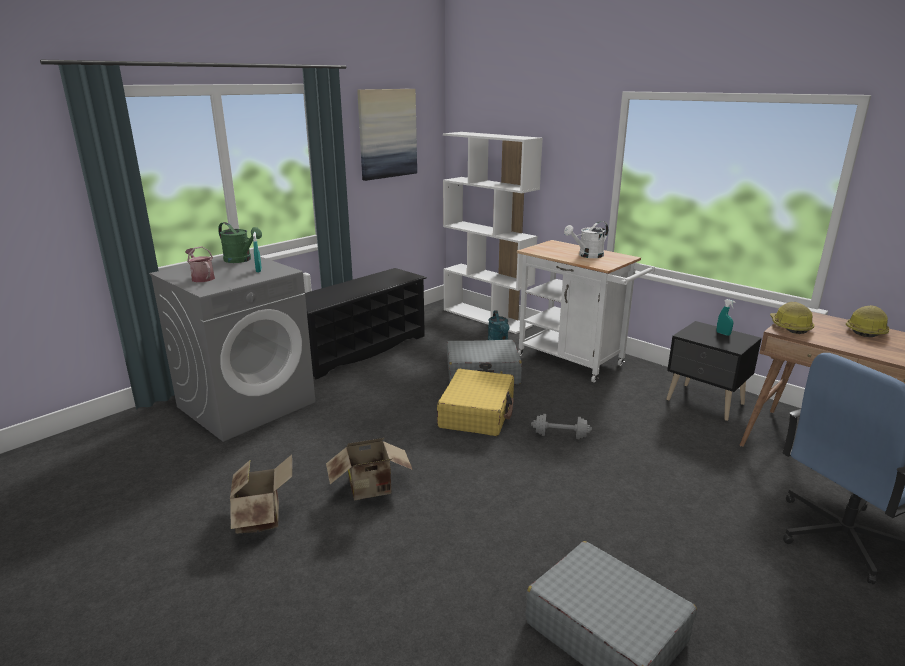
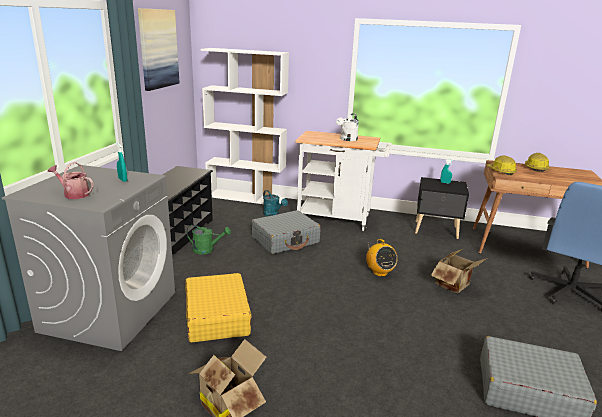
camera: 30 degrees left, 0 degrees up
green watering can [218,222,262,263] -> green watering can moved to [186,225,231,255]
cardboard box [326,438,413,500] -> cardboard box moved to [431,249,487,293]
yellow suitcase [437,369,514,436] -> yellow suitcase moved to [185,273,252,343]
grey dumbbell [531,414,592,439] -> radio [366,239,397,277]

